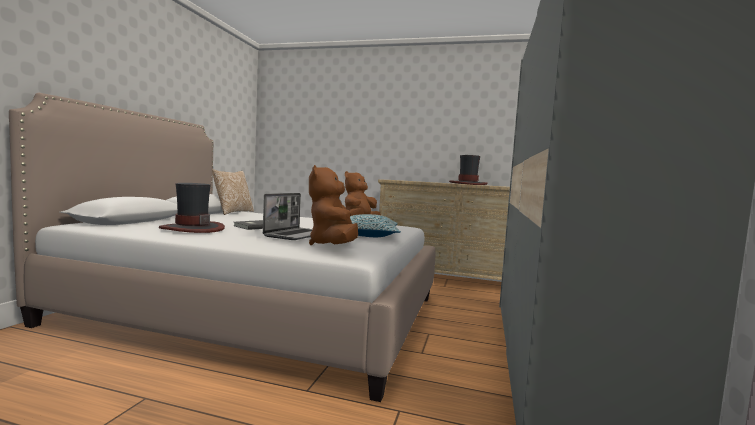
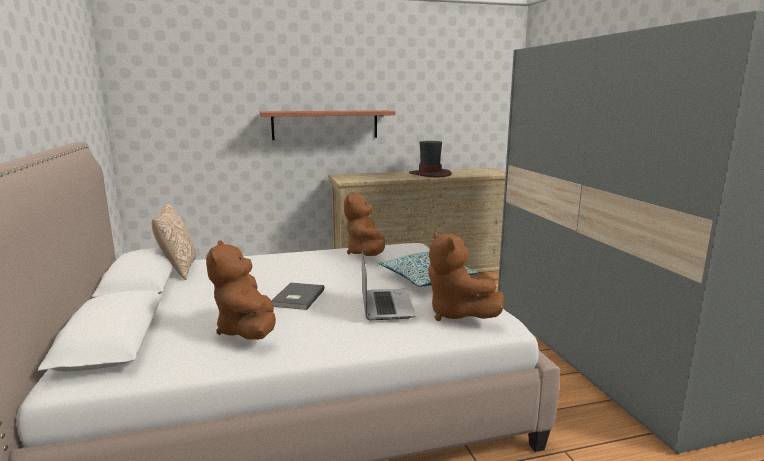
camera: 30 degrees left, 10 degrees up
hat [159,183,225,233] -> brown plush toy [206,240,276,340]
none -> shelf [260,110,395,140]

